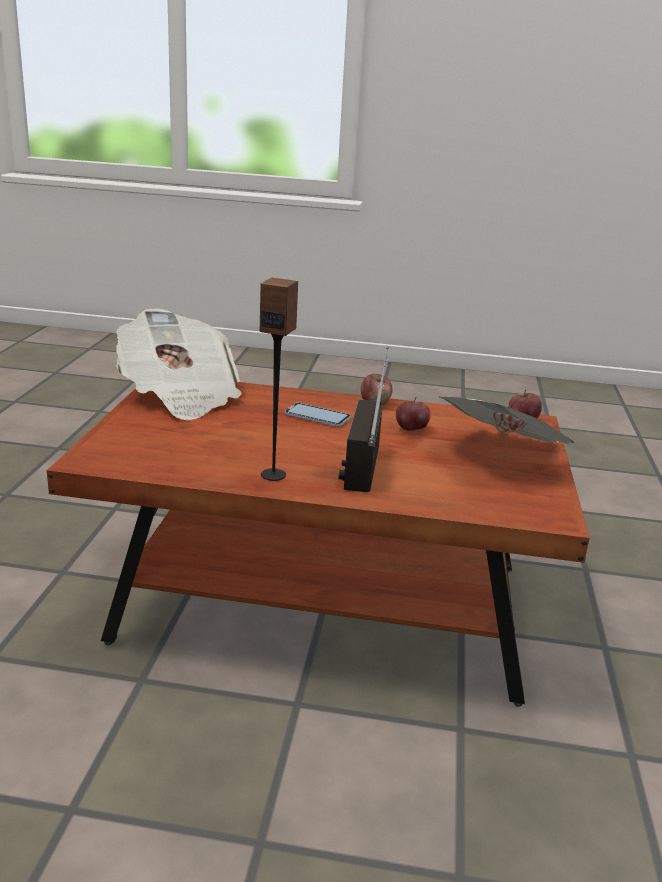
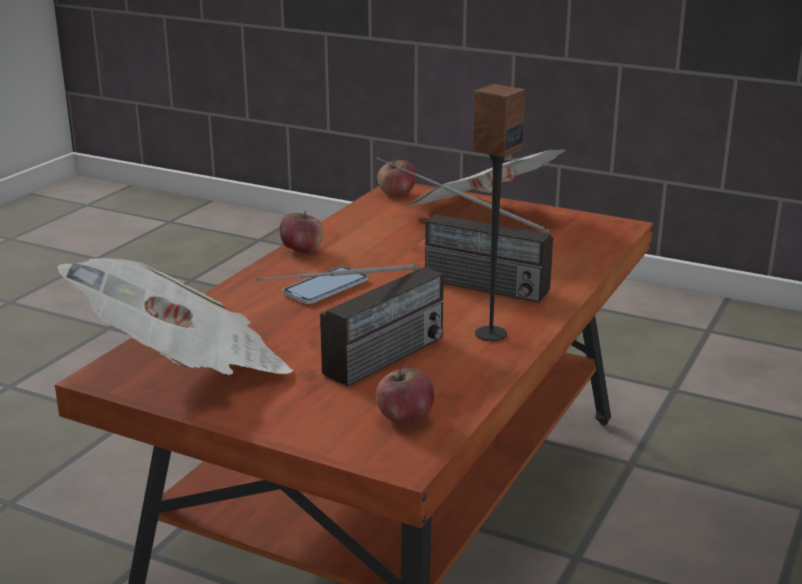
camera: 70 degrees left, 0 degrees up
apple [396,397,430,430] -> apple moved to [376,366,434,425]
none -> radio [256,264,444,386]

